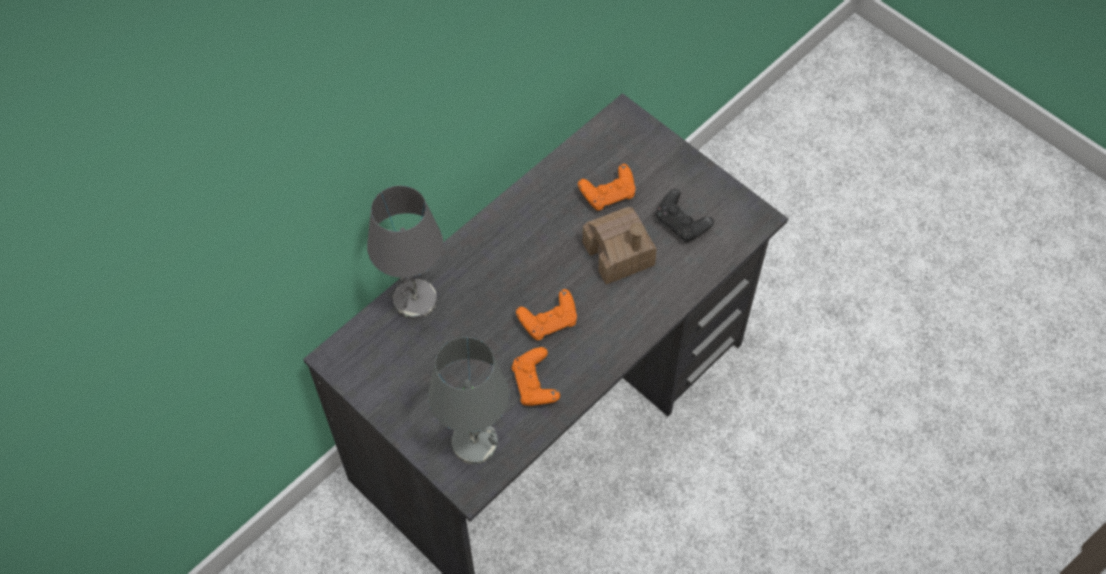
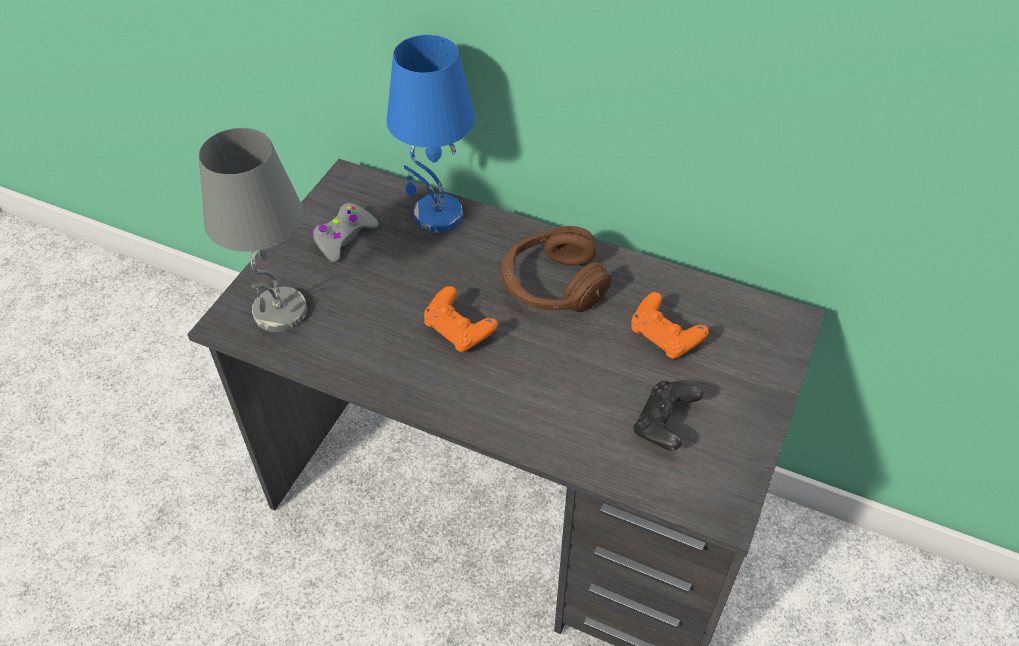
camera: 70 degrees right, 10 degrees down
grey table lamp [367,186,443,320] -> blue table lamp [387,35,475,232]
orange game controller [512,347,560,406] -> none
toy house [582,207,657,284] -> none
none -> grey game controller [312,203,379,262]
none -> brown headphones [502,226,611,312]

